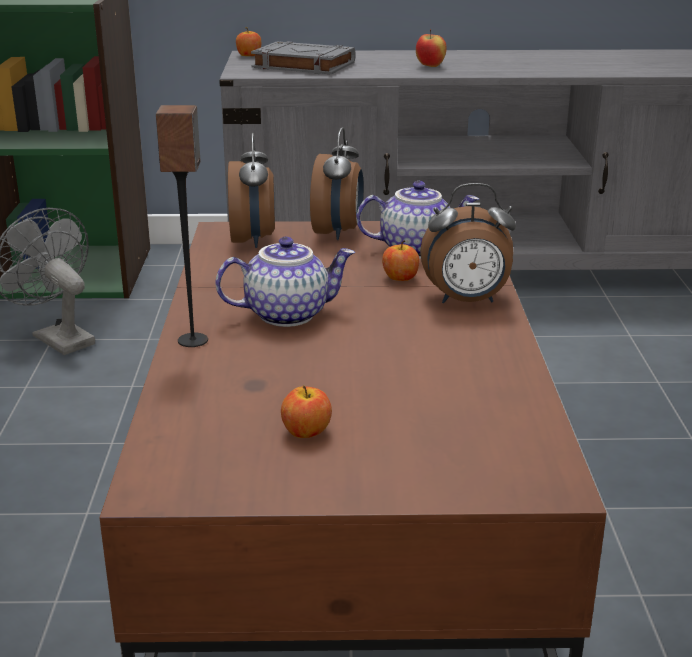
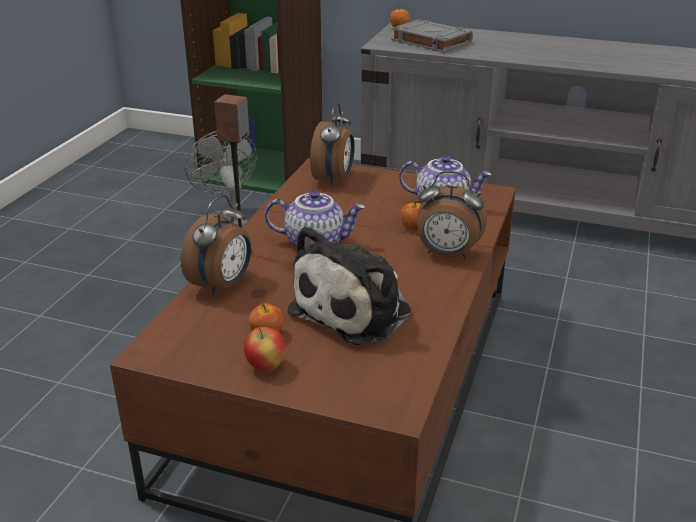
camera: 20 degrees right, 5 degrees up
alarm clock [310,127,363,240] -> alarm clock moved to [181,195,251,296]
apple [416,29,447,67] -> apple moved to [244,327,285,372]
none -> plush toy [288,226,411,345]

